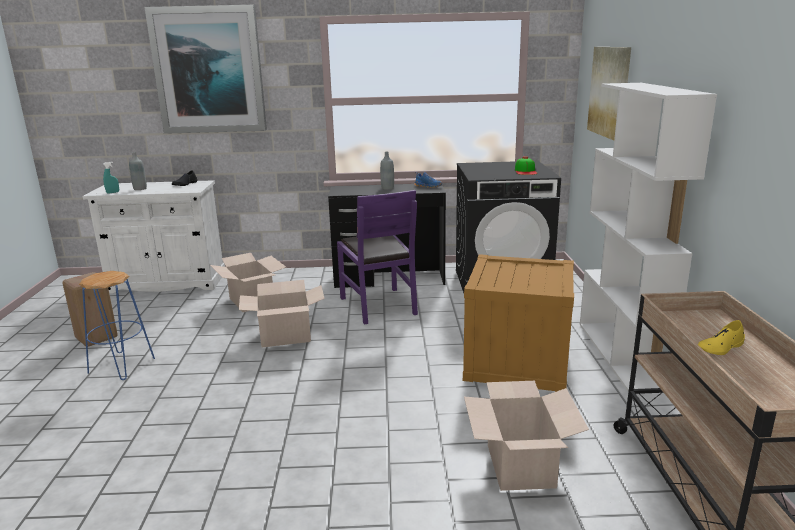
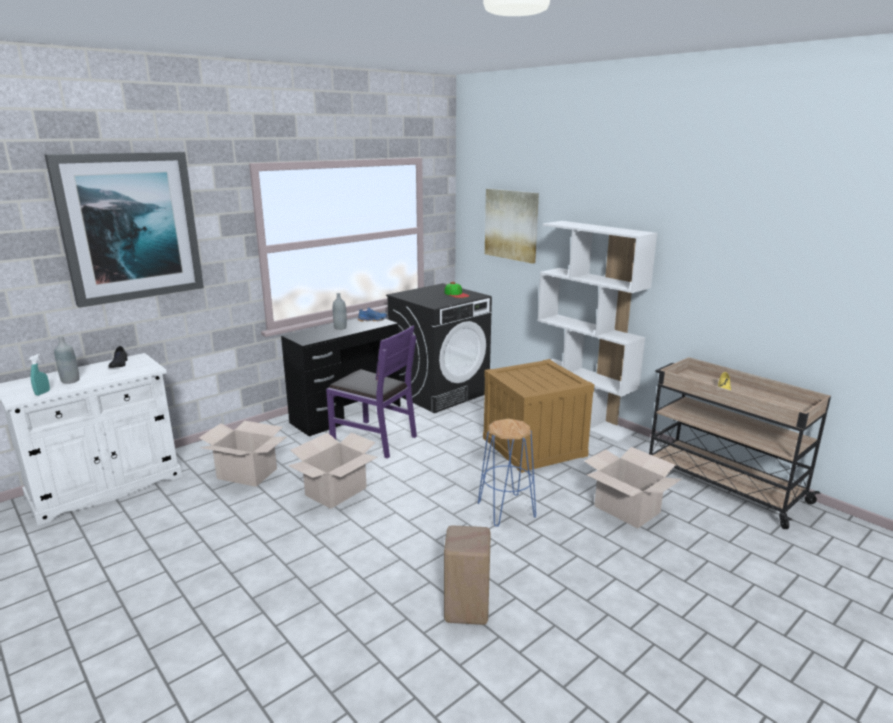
camera: 40 degrees left, 0 degrees up
beige stool [63,272,117,347] -> beige stool moved to [444,525,491,625]
blue stool [79,271,155,380] -> blue stool moved to [478,419,536,527]

